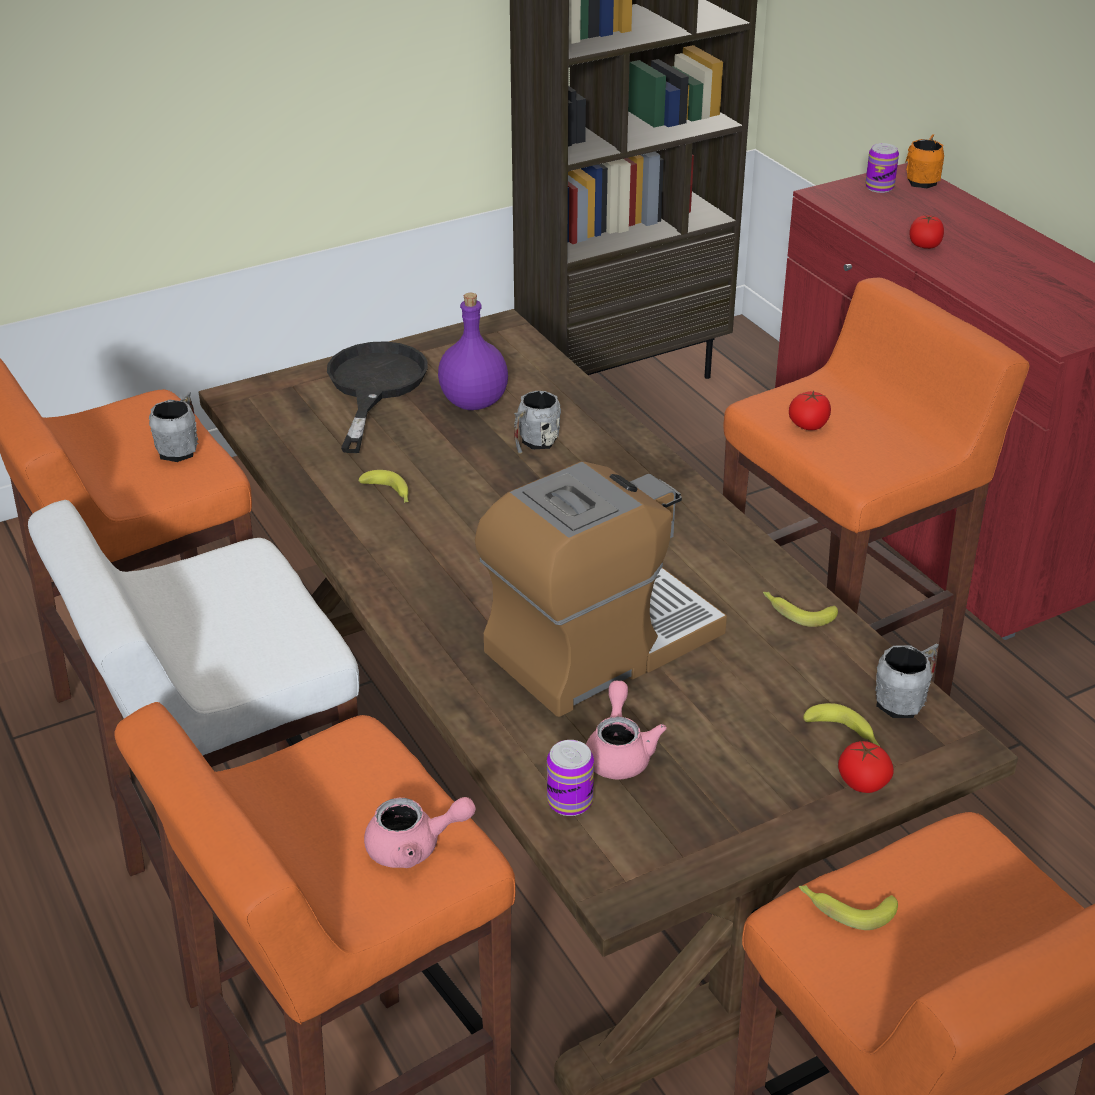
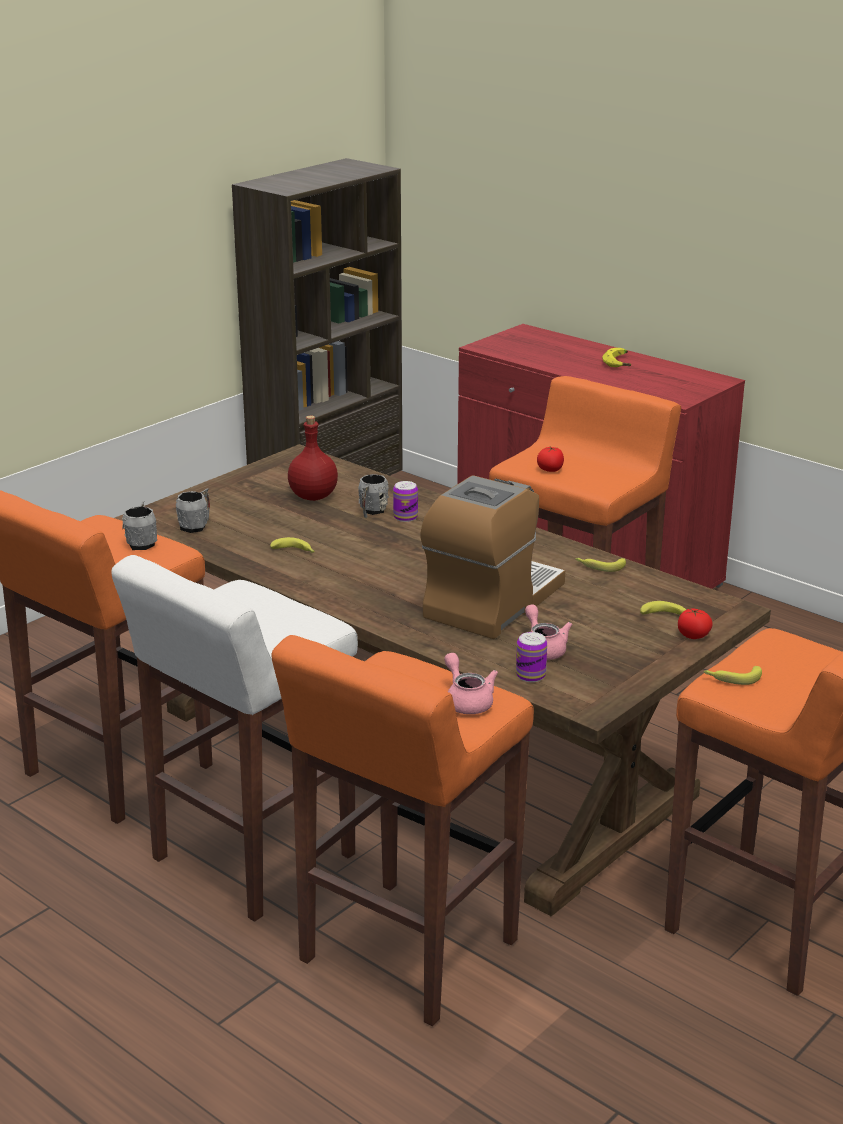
camera: 20 degrees left, 10 degrees down
black frying pan [327,341,428,453] -> none
pink teapot [364,797,476,868] -> pink teapot turned 90 degrees counterclockwise [444,653,498,714]
purple bottle [438,293,508,410] -> red bottle [288,416,338,501]
can [866,143,899,193] -> can moved to [393,481,418,522]
grey mug [875,644,939,718] -> grey mug moved to [176,488,210,533]
orange mug [905,134,944,188] -> none
tomato [910,215,944,249] -> none
none -> banana [602,348,631,367]

